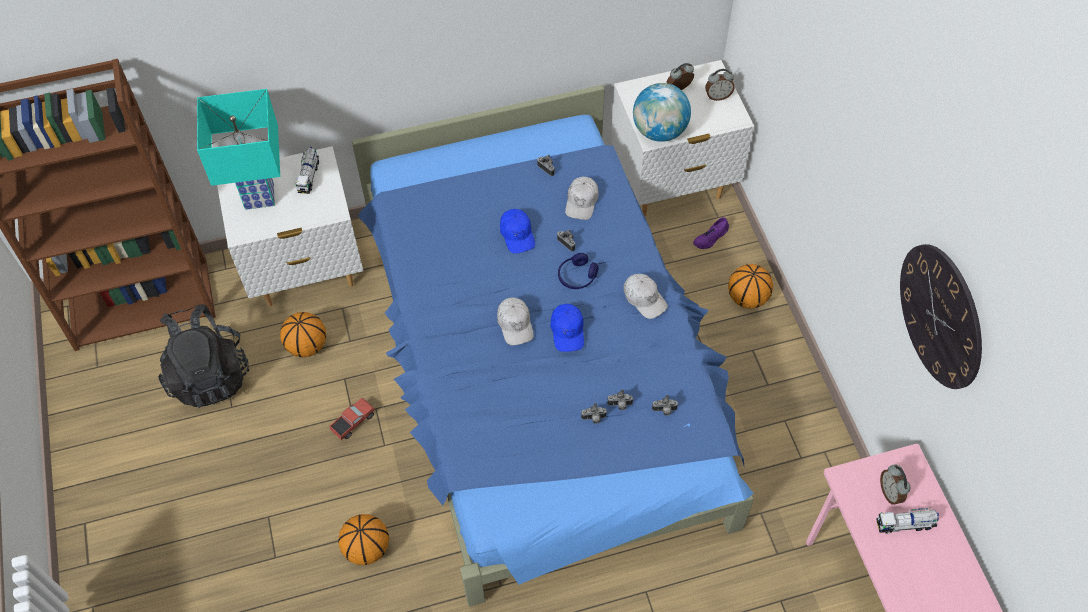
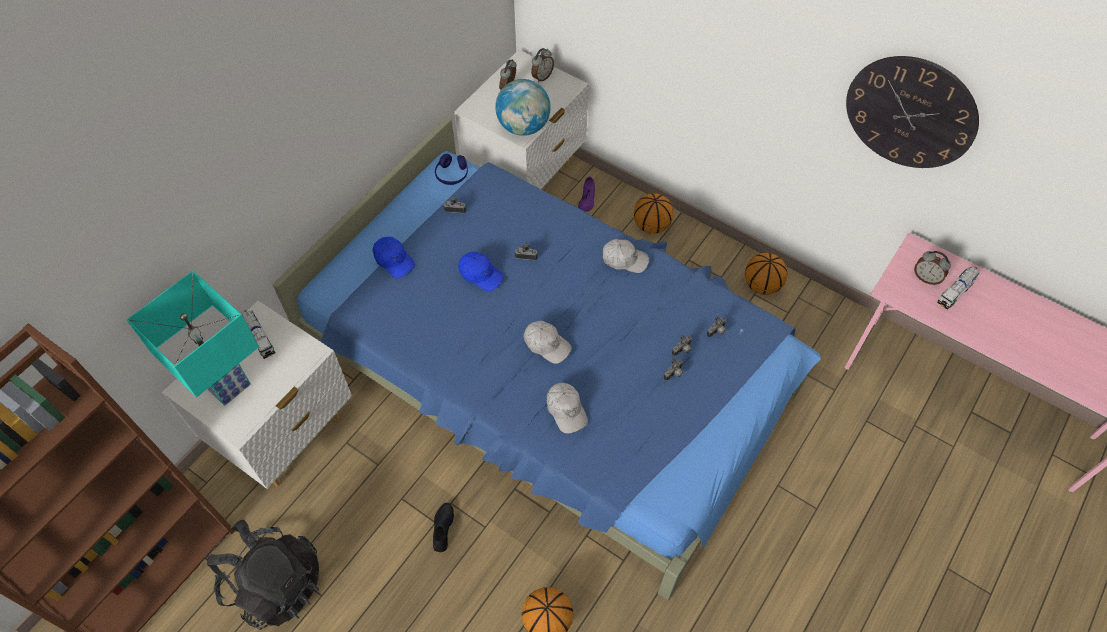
camera: 40 degrees left, 0 degrees up
basketball [280,312,326,357] -> basketball moved to [745,253,788,295]
toy truck [329,398,375,440] -> black shoe [433,503,454,552]
blue cap [550,304,584,352] -> blue cap moved to [373,237,415,278]
blue headphones [558,253,599,289] -> blue headphones moved to [435,154,468,185]
white cap [565,177,599,220] -> white cap moved to [547,383,588,434]

